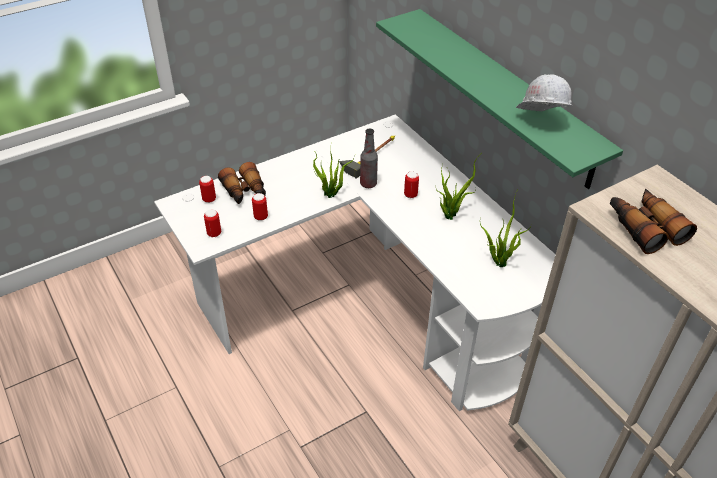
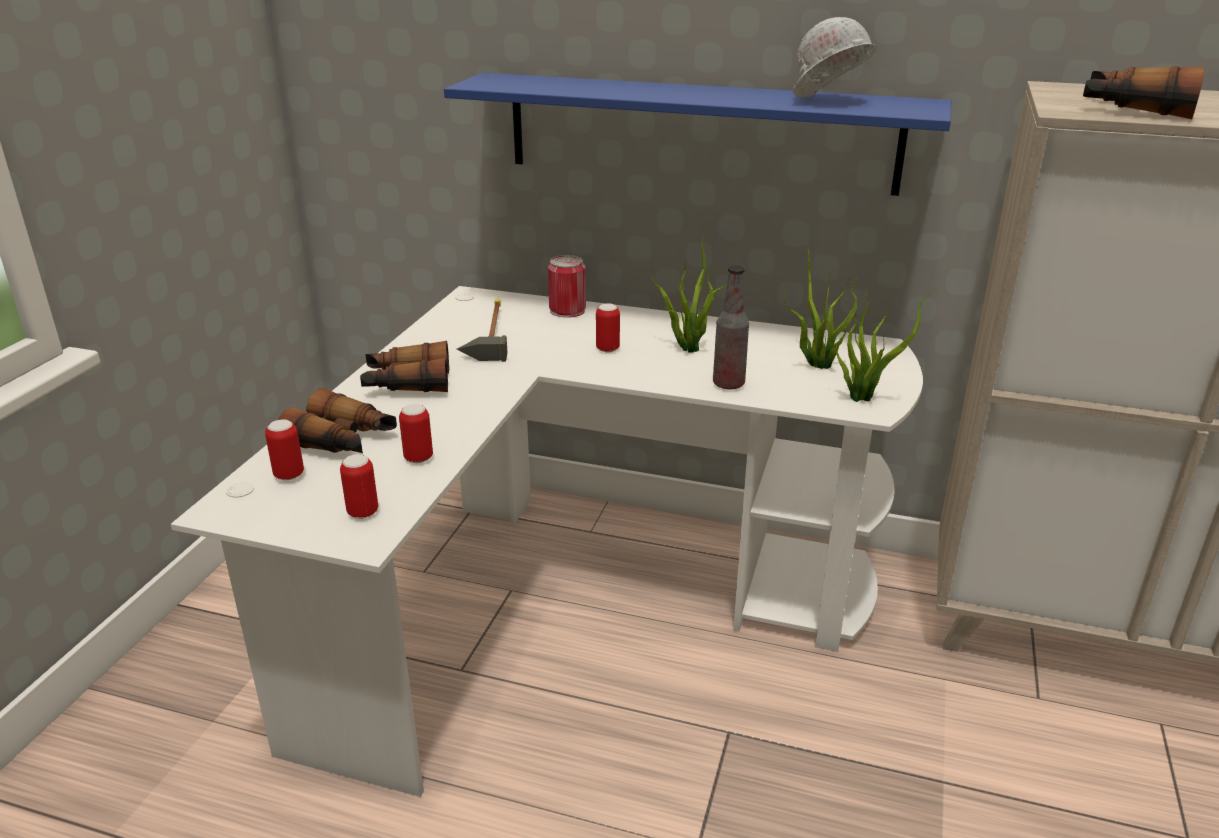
camera: 40 degrees left, 15 degrees down
potted plant [313,152,355,198] -> potted plant moved to [836,287,935,402]
bottle [360,128,378,188] -> bottle moved to [713,265,749,389]
green shelf [376,9,623,189] -> blue shelf [444,73,952,196]
none -> binoculars [360,341,449,392]
none -> can [548,255,586,318]

